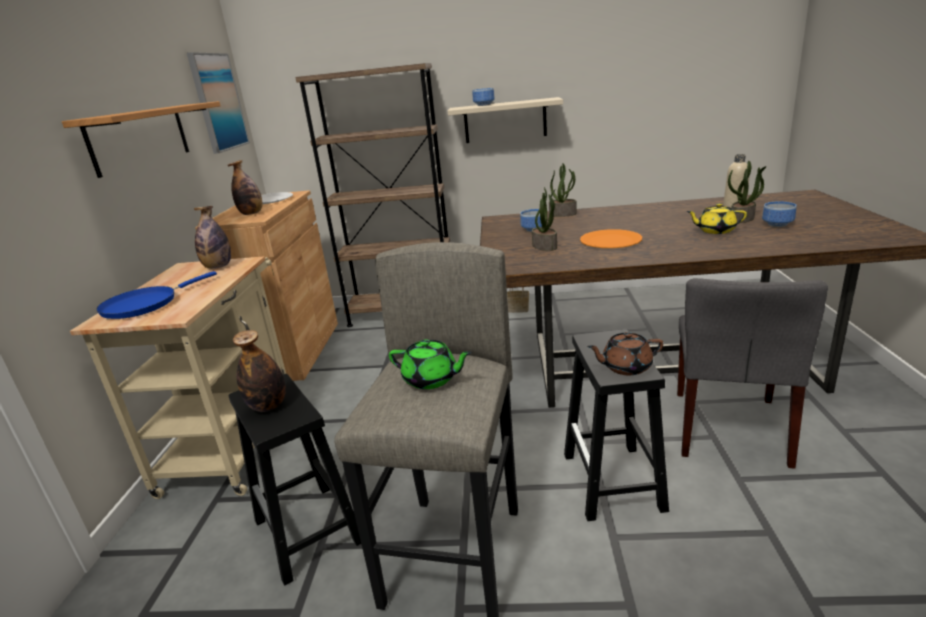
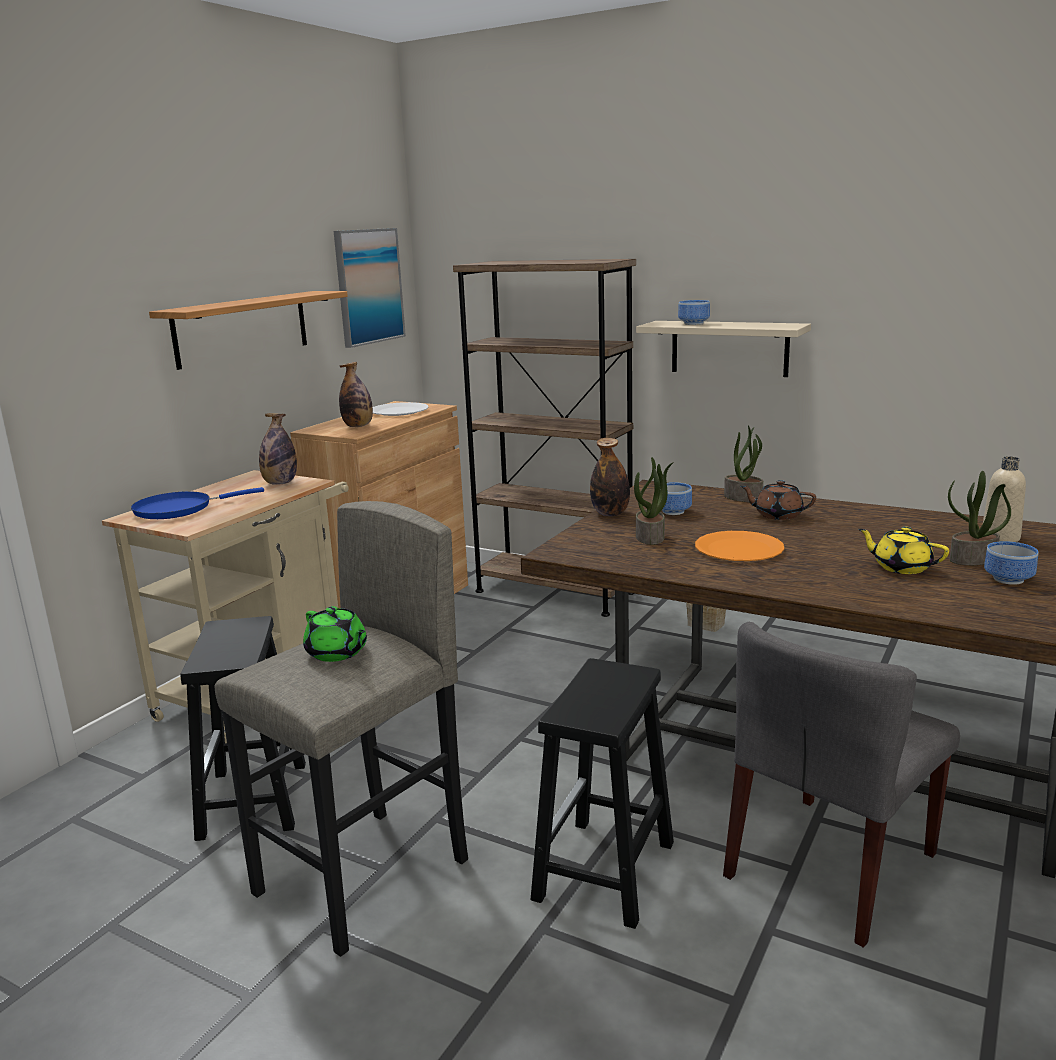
camera: 25 degrees right, 5 degrees down
bottle [233,330,286,412] -> bottle moved to [590,438,630,516]
brown teapot [587,332,664,375] -> brown teapot moved to [740,480,816,520]

